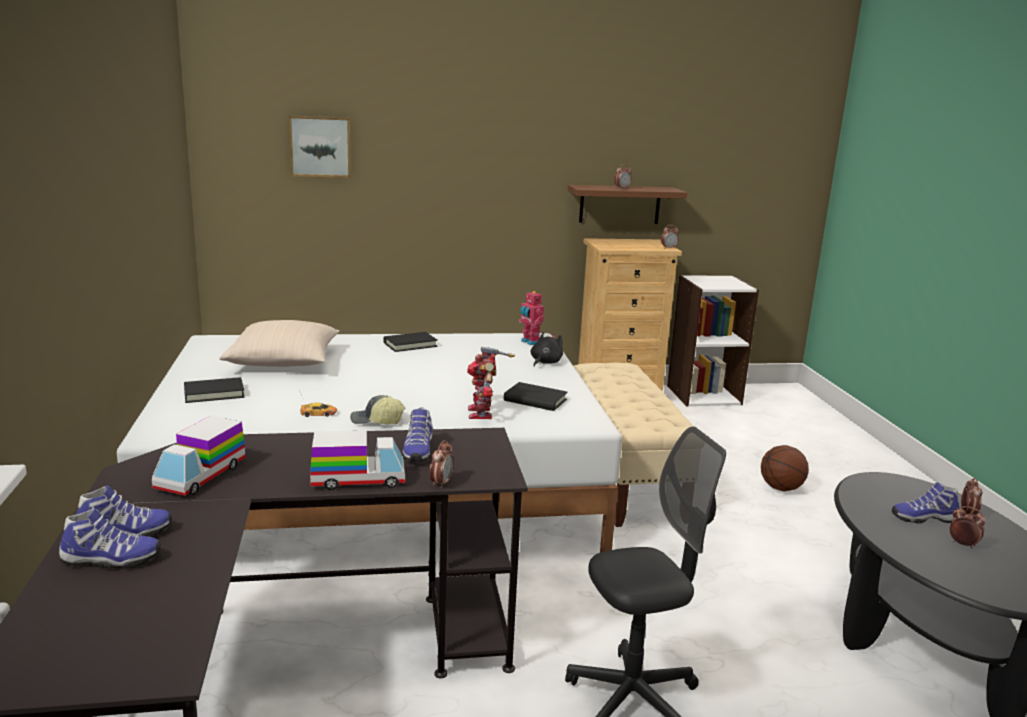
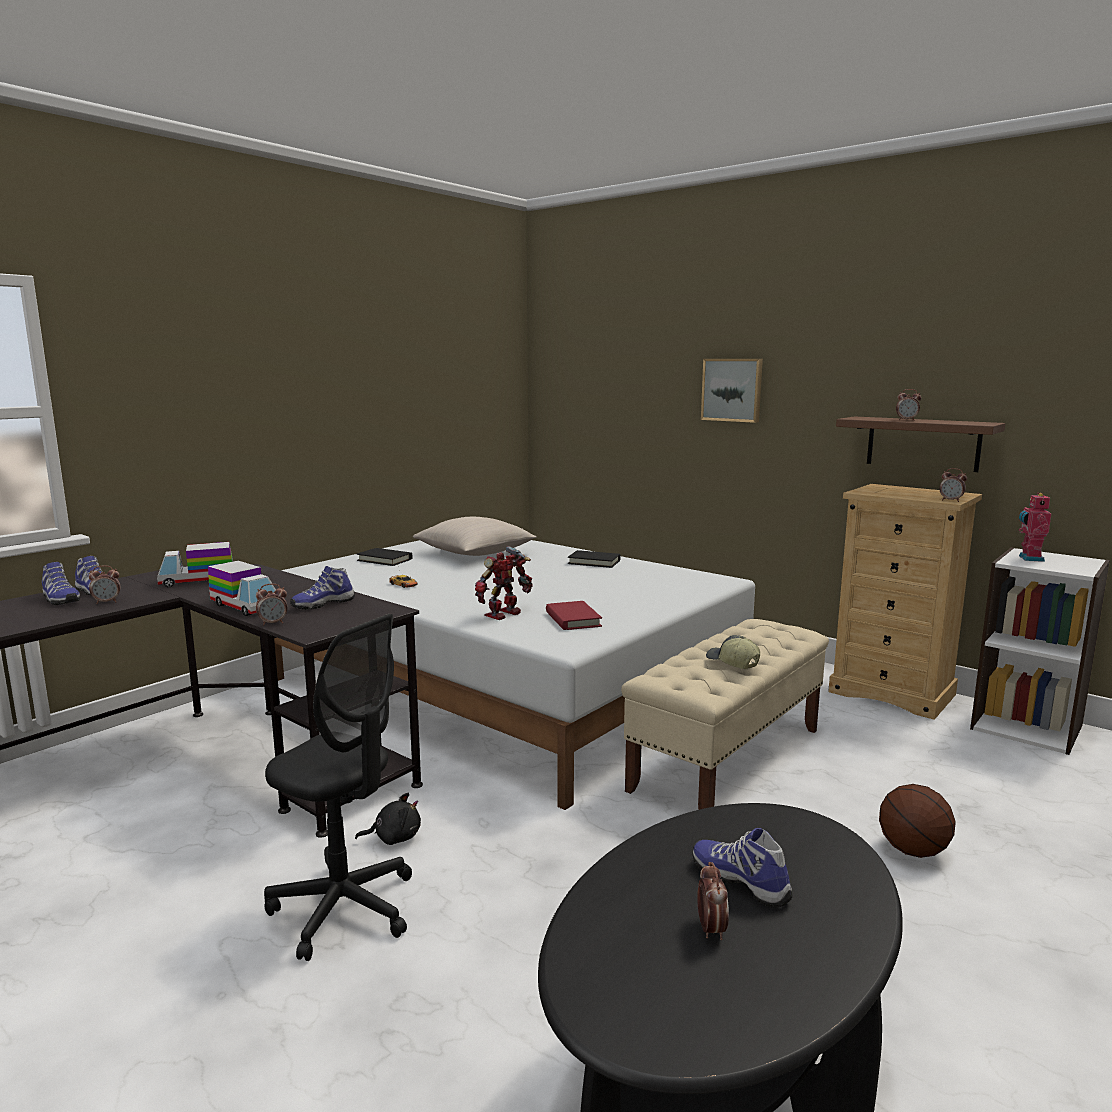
camera: 50 degrees right, 5 degrees down
picture [289,115,351,178] -> picture moved to [701,359,763,423]
cap [350,395,405,424] -> cap moved to [706,635,760,669]
black book [504,382,567,411] -> red book [546,601,602,630]
toy robot [519,291,545,345] -> toy robot moved to [1019,493,1051,562]
black plush toy [531,332,563,367] -> black plush toy moved to [355,792,421,845]
alarm clock [961,478,982,516] -> alarm clock moved to [88,565,120,604]

